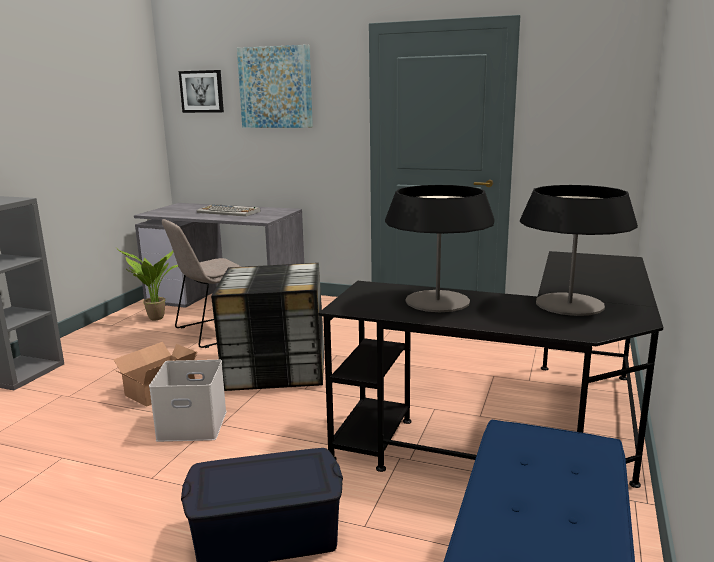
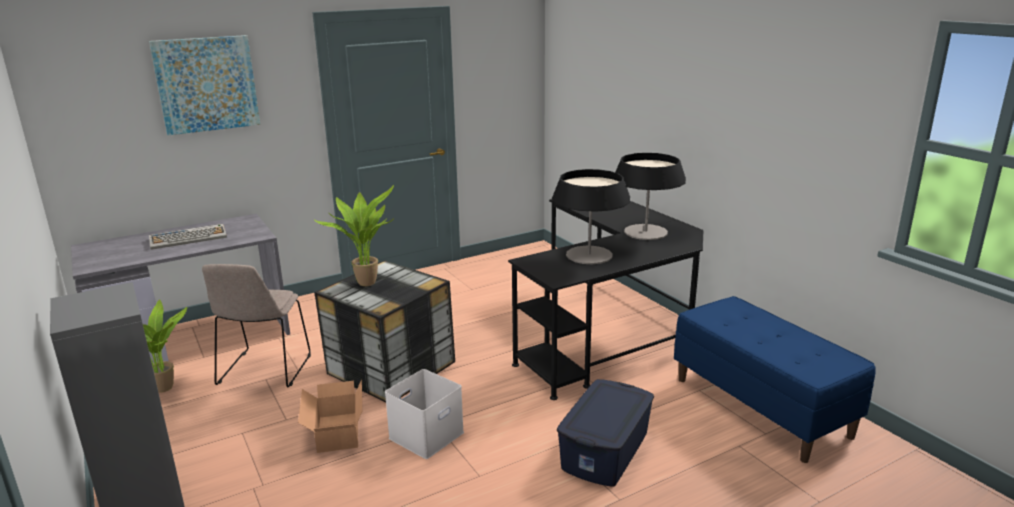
camera: 50 degrees left, 5 degrees up
picture [179,70,224,113] -> none
none -> potted plant [314,185,394,286]

